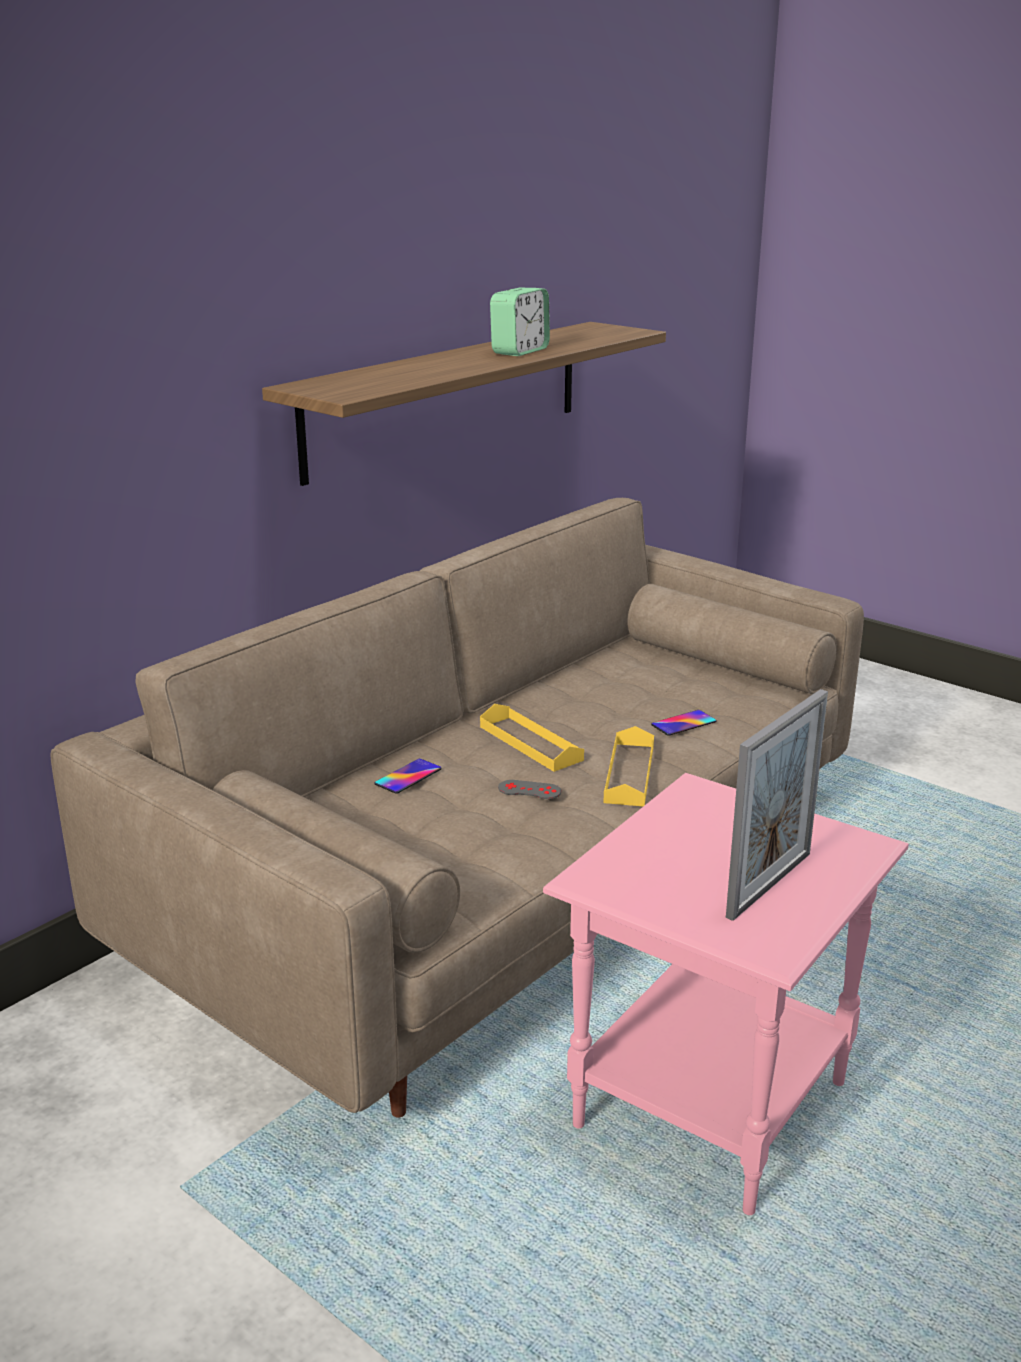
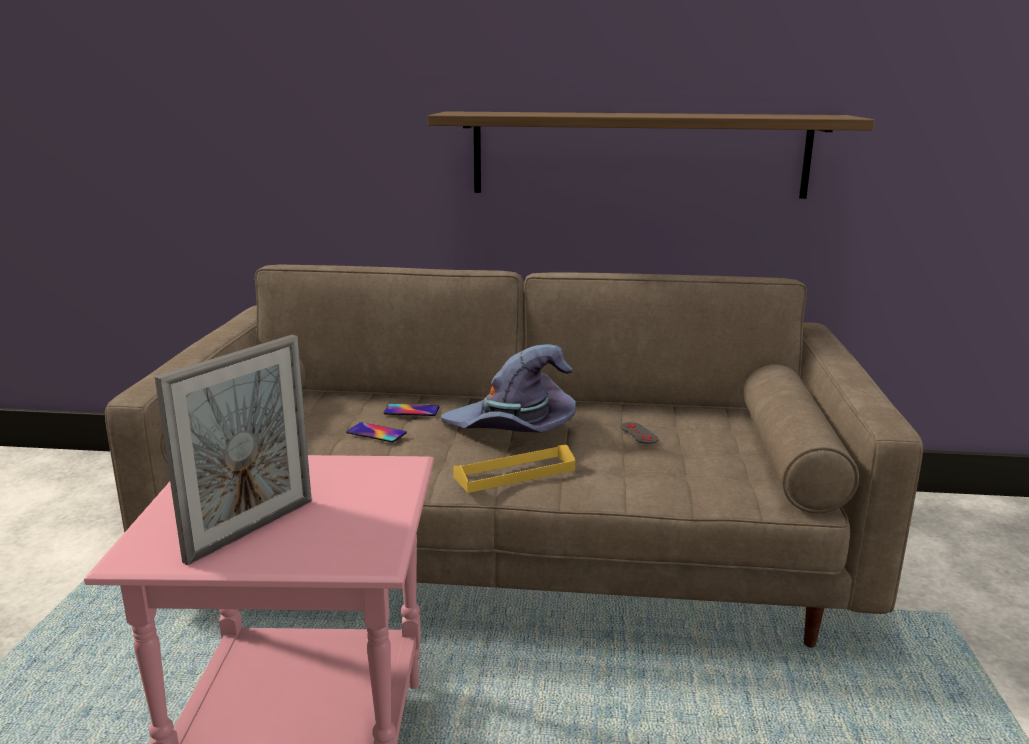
camera: 55 degrees right, 5 degrees down
yellow tray [480,704,584,772] -> purple hat [441,344,576,433]
alarm clock [490,288,550,356] -> none
grey game controller [498,780,561,799] -> grey game controller moved to [620,422,659,444]
phone [651,710,716,736] -> phone moved to [346,422,407,442]
picture frame [726,689,828,921] -> picture frame turned 60 degrees counterclockwise [155,335,312,565]

